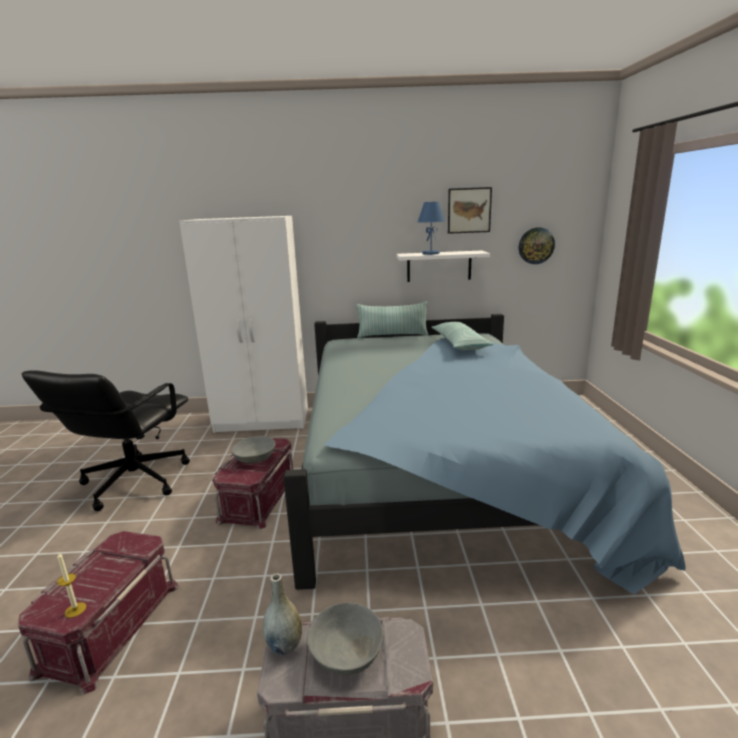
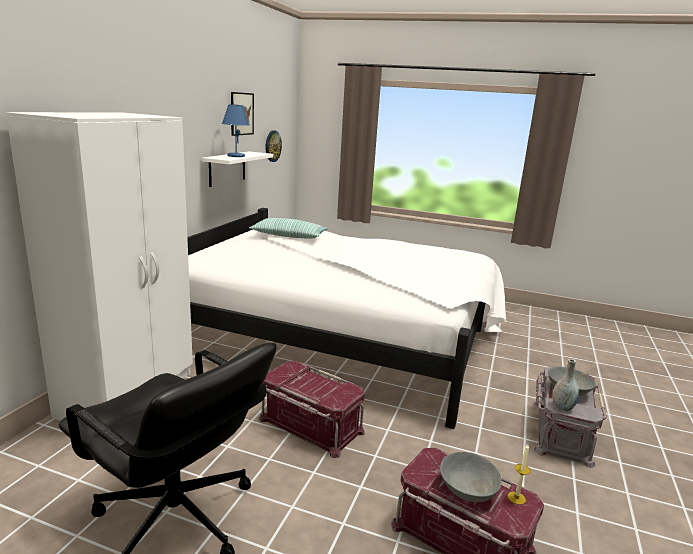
camera: 70 degrees left, 0 degrees up
grey bowl [232,436,275,463] -> grey bowl moved to [440,452,502,502]
blue bed [283,314,685,594] -> white bed [187,208,506,429]
pillow [356,301,428,338] -> none

